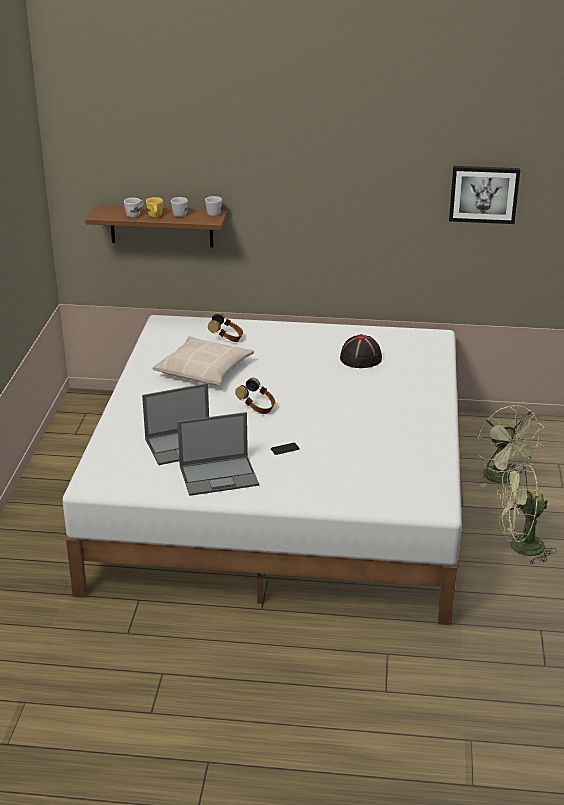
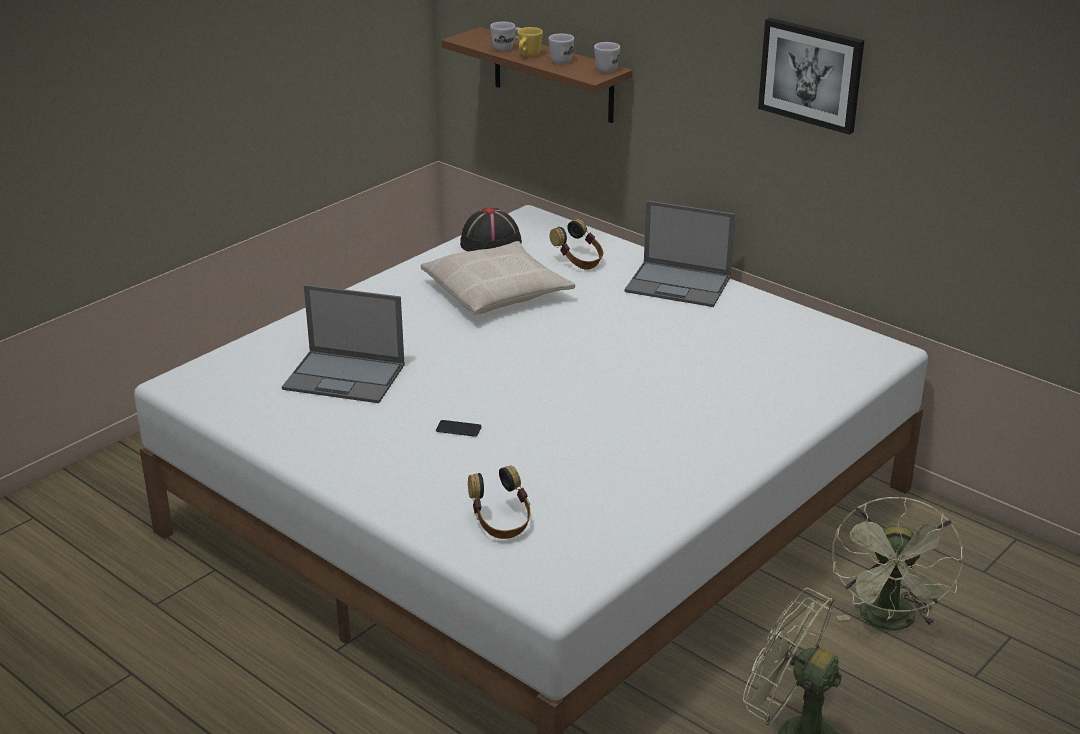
camera: 35 degrees right, 0 degrees up
laptop [177,412,259,496] -> laptop moved to [624,201,735,307]
headphones [235,377,275,414] -> headphones moved to [468,465,530,539]
black hat [340,334,382,368] -> black hat moved to [460,207,522,252]
picture [449,166,520,224] -> picture moved to [758,18,864,135]

